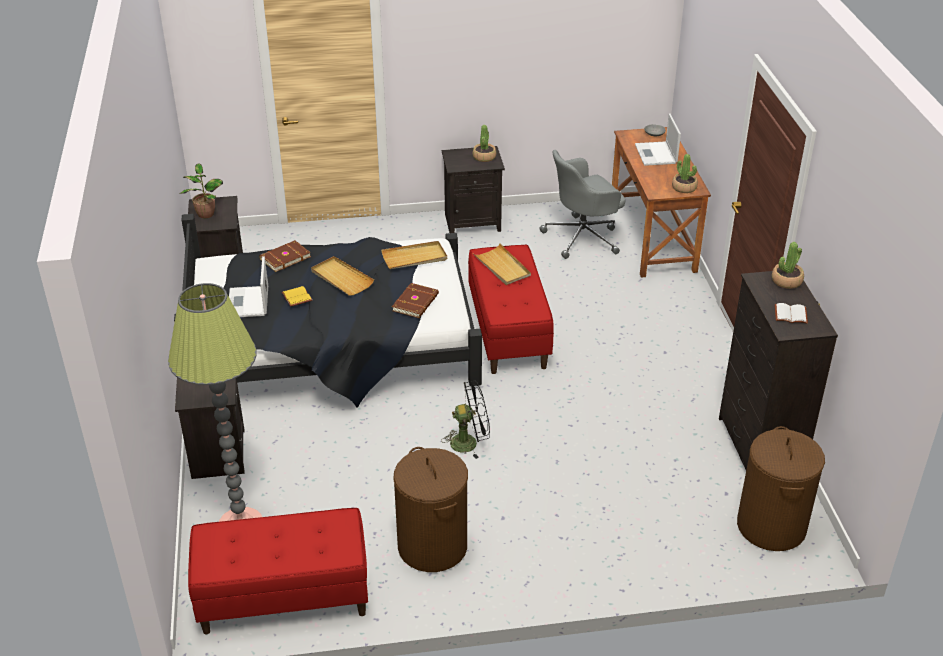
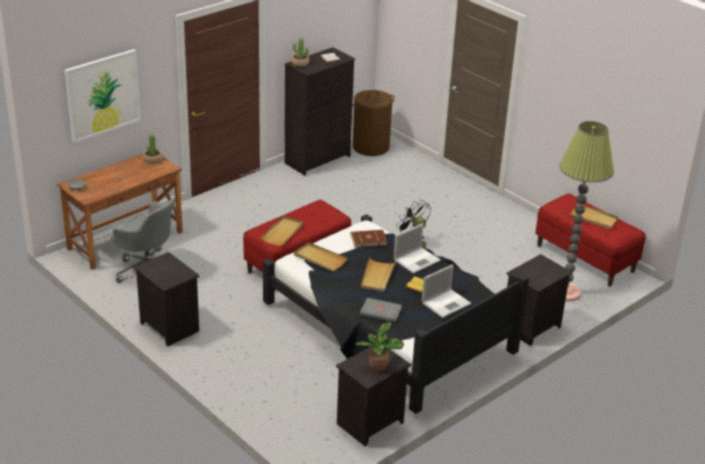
camera: 125 degrees left, 5 degrees down
brown book [259,240,311,272] -> grey book [360,298,402,323]
brown laundry basket [393,447,468,572] -> none
potted plant [473,125,496,162] -> none
laptop [635,113,681,166] -> laptop moved to [394,223,441,274]
none -> picture [65,49,141,143]
none -> beige tray [568,203,618,229]

